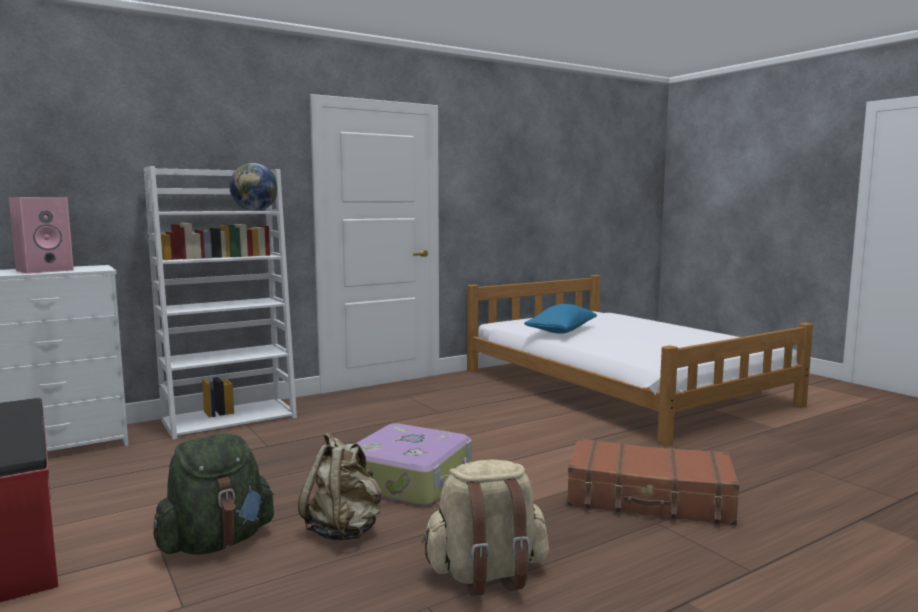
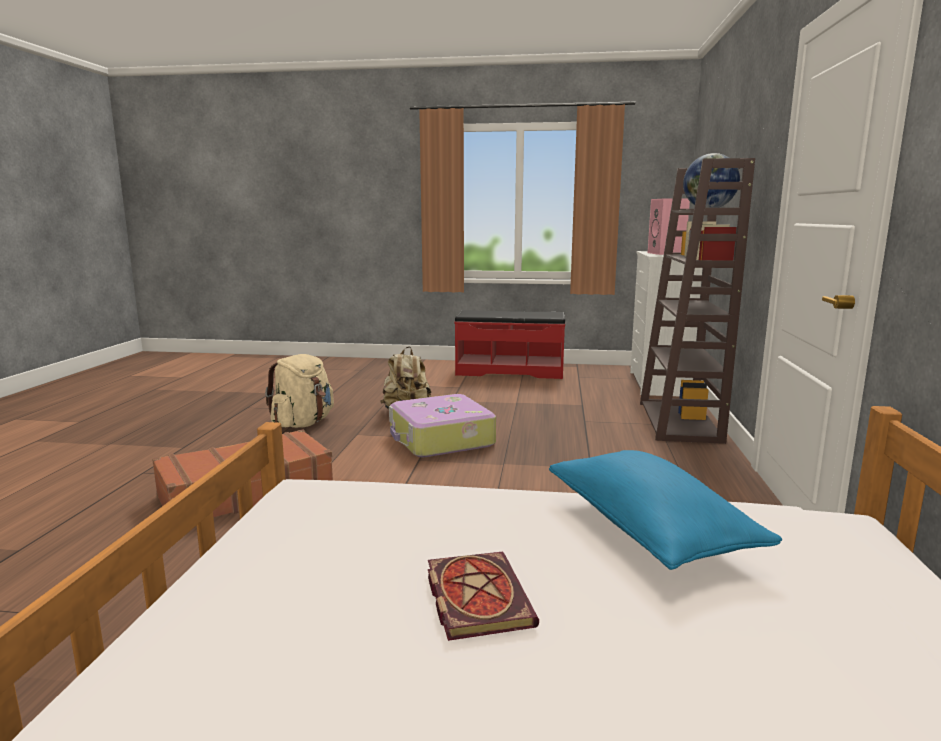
camera: 130 degrees right, 5 degrees up
white bookcase [144,166,297,440] -> brown bookcase [640,158,755,444]
green backpack [153,433,274,555] -> none
none -> book [428,551,539,641]

